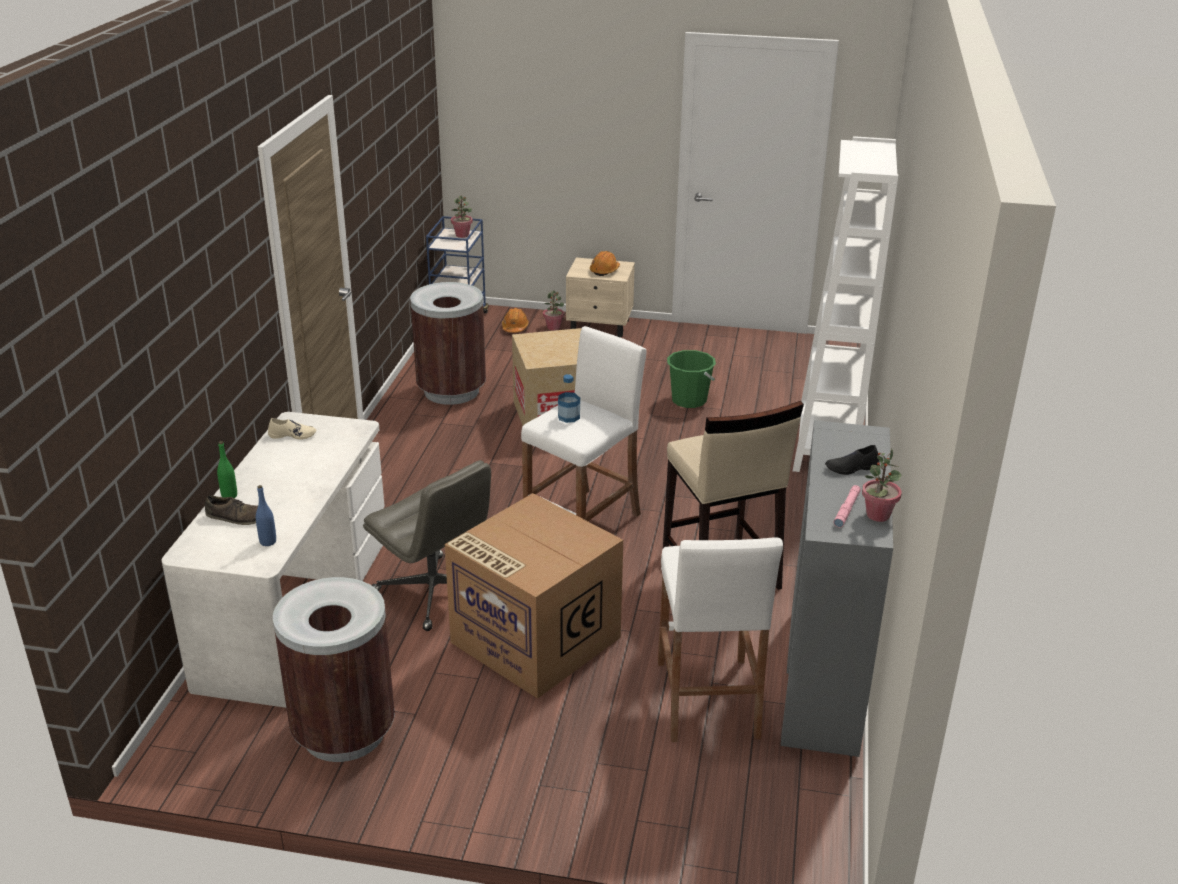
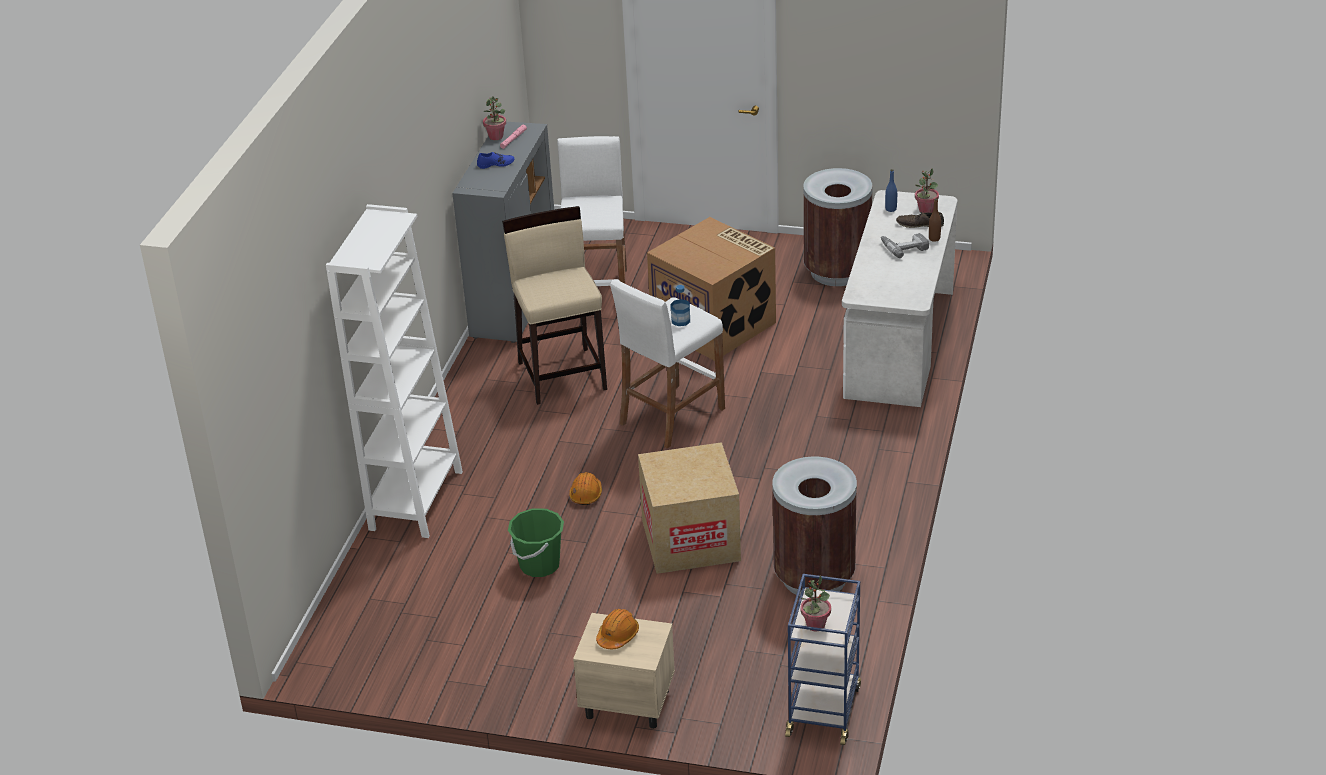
camera: 175 degrees left, 5 degrees up
green bottle [217,441,237,498] -> brown bottle [929,198,941,242]
beige shoe [268,418,316,440] -> none
grey office chair [363,460,491,631] -> none
orange hard hat [502,308,529,333] -> orange hard hat moved to [569,472,602,505]
potted plant [543,290,564,331] -> potted plant moved to [915,169,939,213]
black shoe [825,445,879,475] -> blue shoe [477,152,515,169]
none -> power drill [881,233,929,258]

